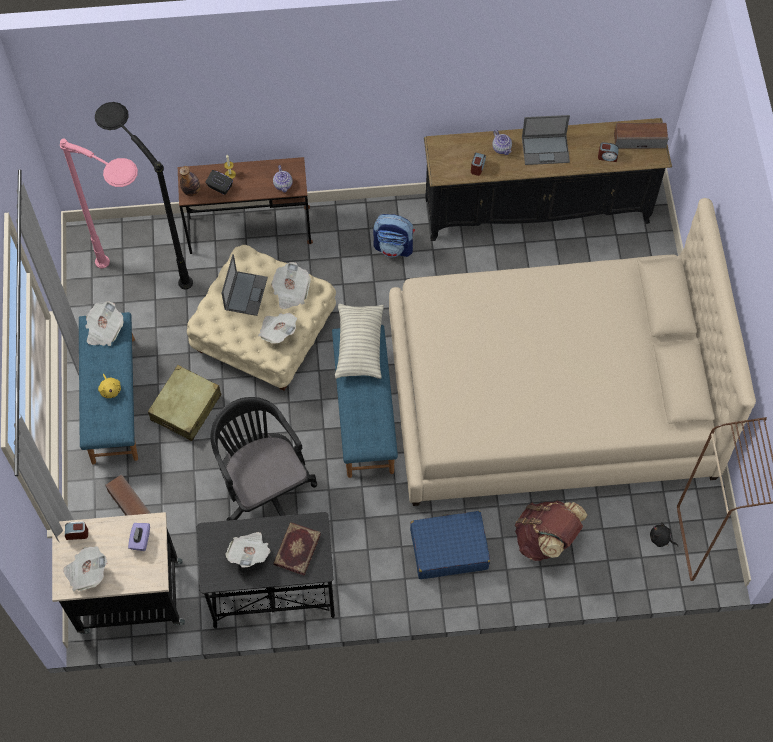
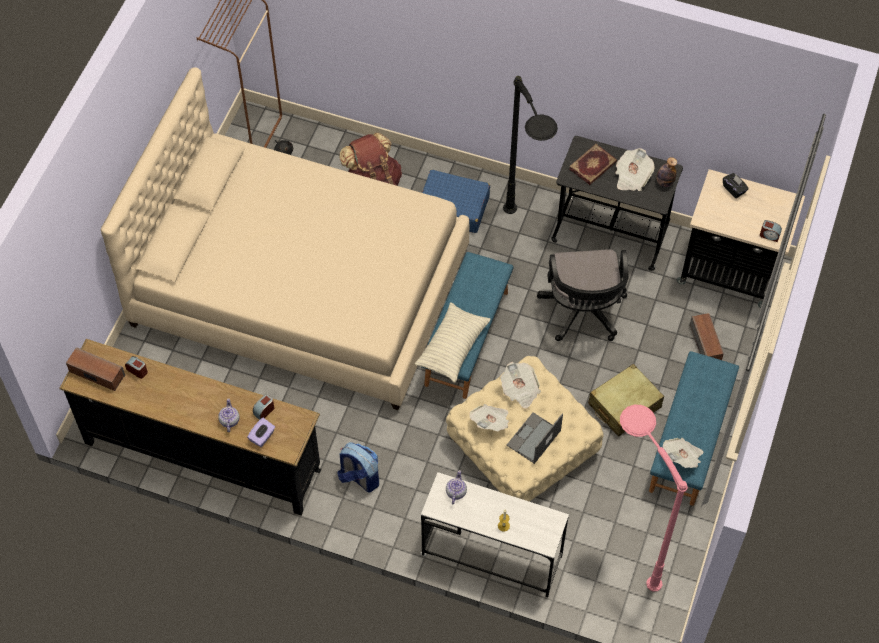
camera: 155 degrees left, 5 degrees down
newspaper [63,546,107,591] -> none
black floor lamp [95,102,193,289] -> black floor lamp moved to [503,76,558,214]
yellow plush toy [98,374,121,398] -> none
purple tissue box [128,523,150,551] -> purple tissue box moved to [247,418,275,447]
brown desk [178,157,313,254] -> white desk [420,472,569,597]
bottle [179,166,200,196] -> bottle moved to [657,157,677,187]
black tissue box [205,170,233,195] -> black tissue box moved to [723,173,749,198]
laptop [522,115,570,165] -> none

